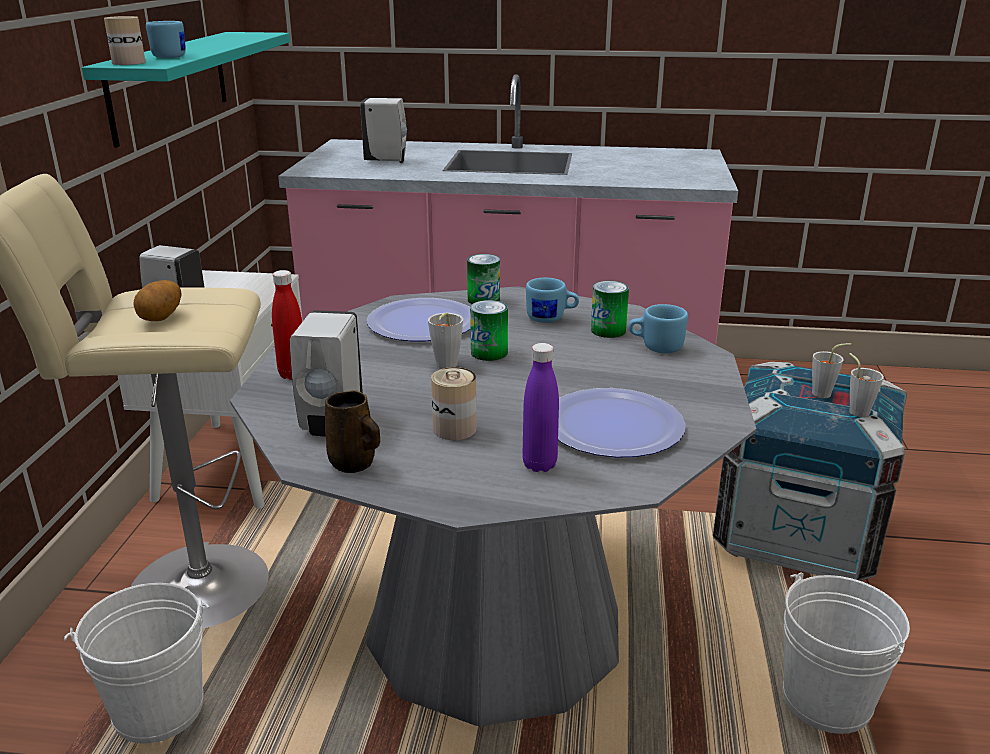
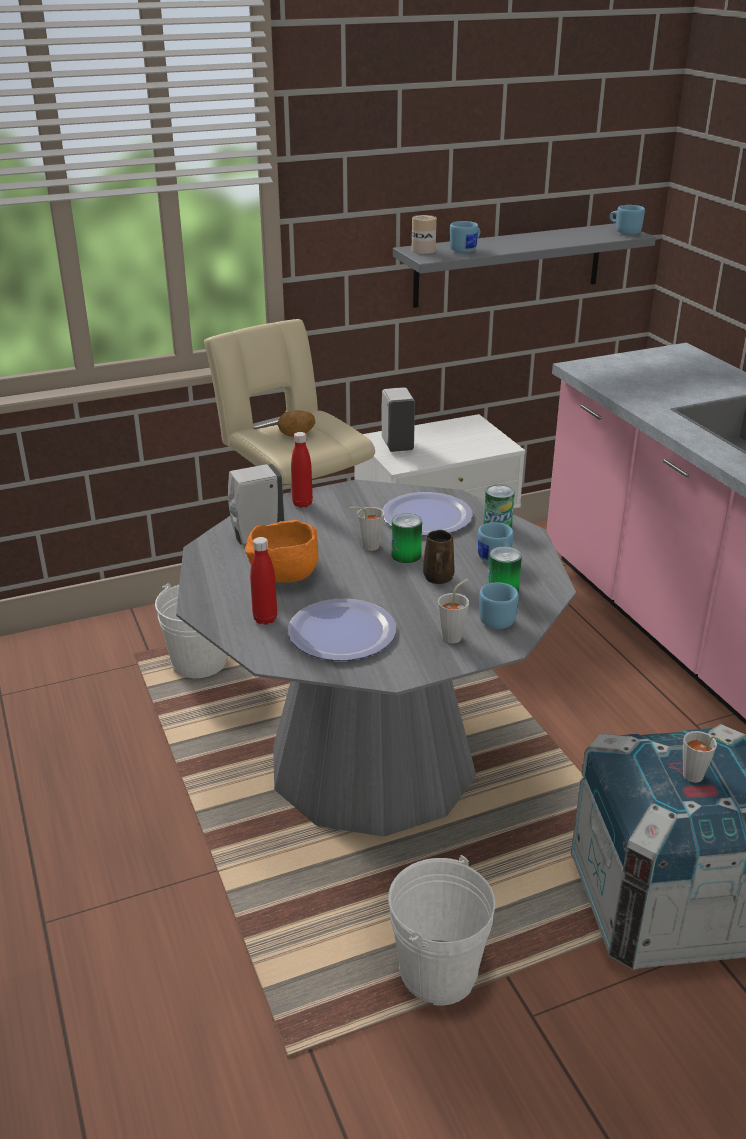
camera: 60 degrees right, 5 degrees up
turquoise shelf [82,32,290,148] -> grey shelf [393,223,656,308]
brown mug [325,391,380,473] -> brown mug moved to [423,530,455,584]
white soap dispenser [360,98,407,163] -> none
can [431,367,477,440] -> orange bowl [245,520,318,583]
purple bottle [522,343,559,472] -> red bottle [250,537,277,625]
grey cup [849,353,884,417] -> grey cup moved to [438,579,469,643]
none -> blue mug [610,205,645,235]

